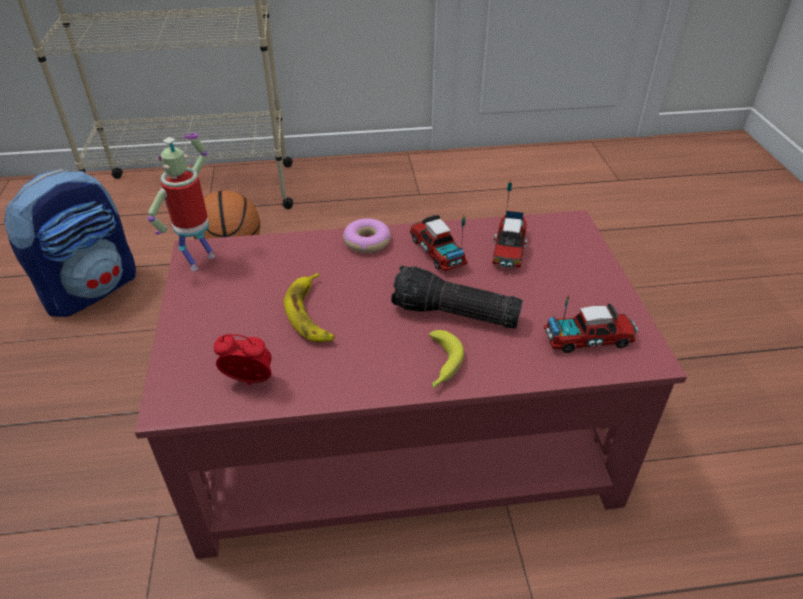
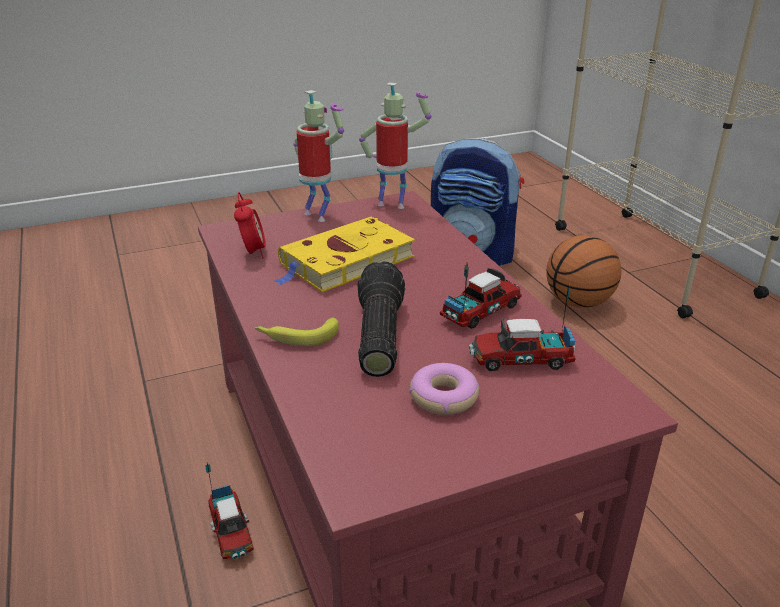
camera: 75 degrees right, 10 degrees down
banana [284,273,335,342] -> yellow book [274,217,415,292]
donut [343,218,391,253] -> donut moved to [409,363,480,415]
toy truck [544,295,638,353] -> toy truck moved to [205,462,254,559]
none -> toy robot [293,90,344,222]

